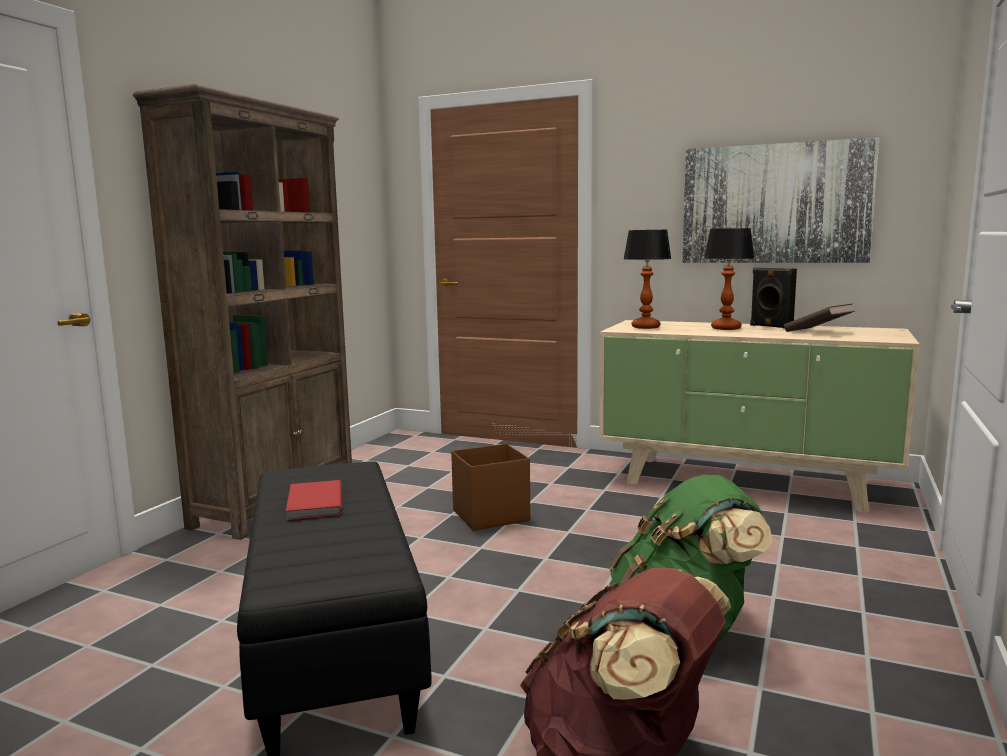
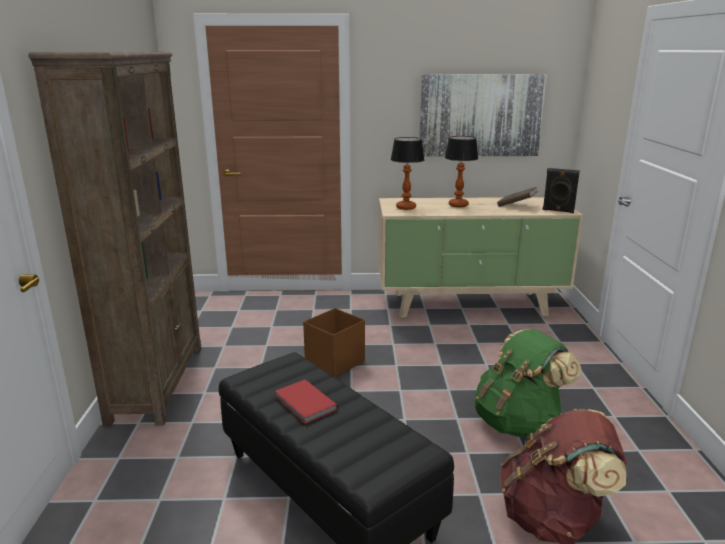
camera: 25 degrees left, 10 degrees up
black speaker [750,267,797,329] -> black speaker moved to [543,168,580,213]

